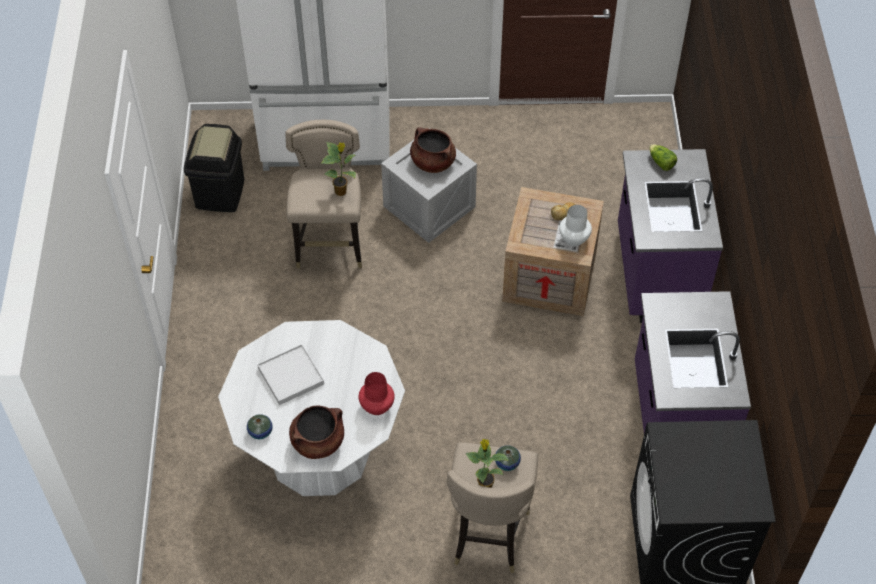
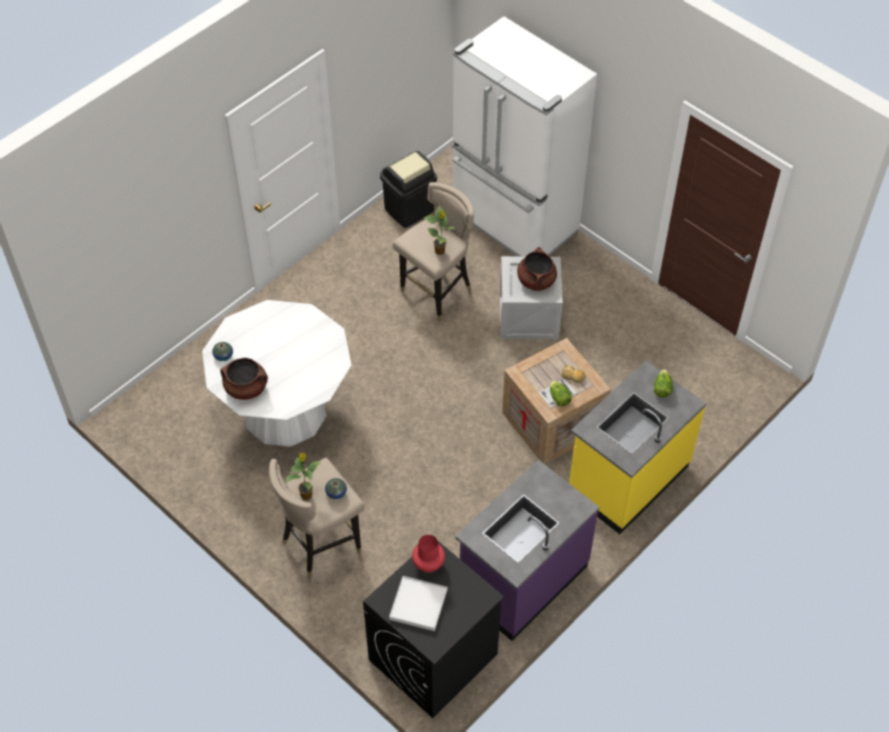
camera: 45 degrees right, 0 degrees up
white tray [257,344,324,405] -> white tray moved to [389,576,447,631]
red vase [358,372,395,415] -> red vase moved to [412,535,445,573]
white vase [559,205,592,246] -> lettuce [550,380,572,407]
purple counter [618,149,723,323] -> yellow counter [569,361,706,534]

